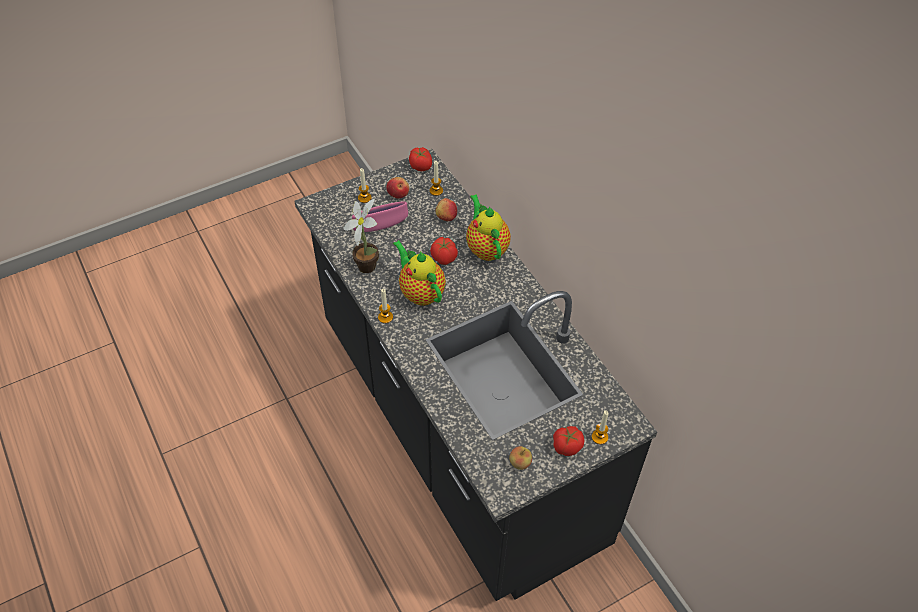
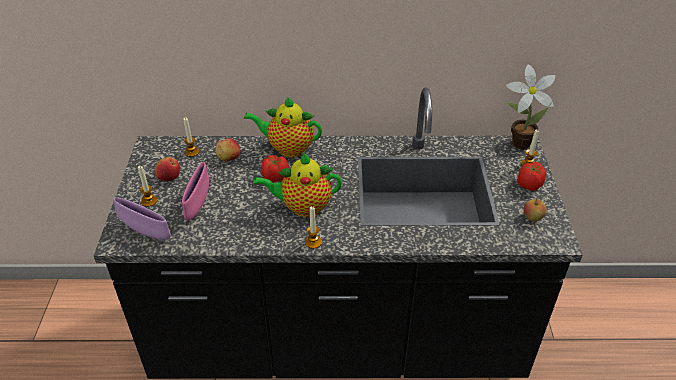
camera: 60 degrees left, 10 degrees down
potted plant [343,199,379,273] -> potted plant moved to [506,64,556,149]
tomato [409,147,432,171] -> none
none -> purple bowl [113,197,171,240]

